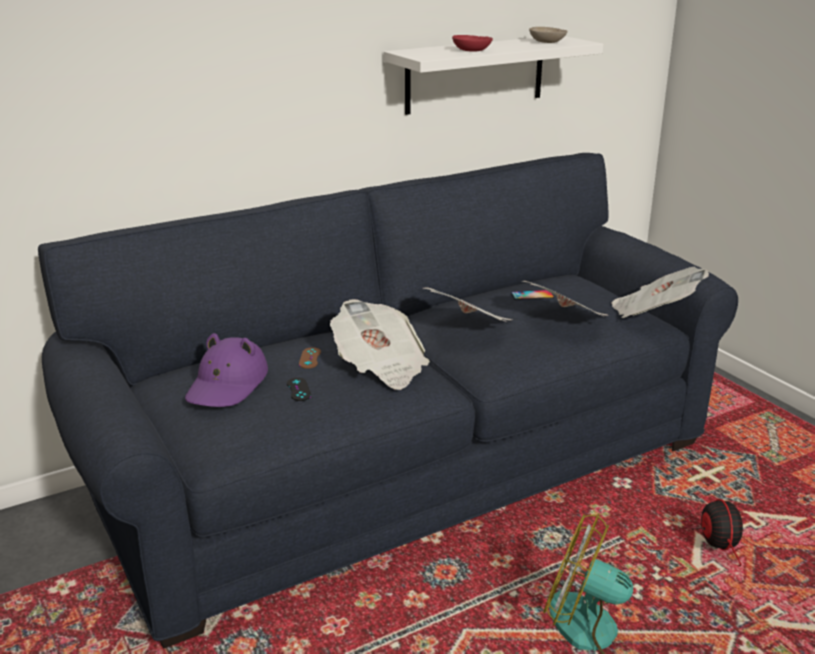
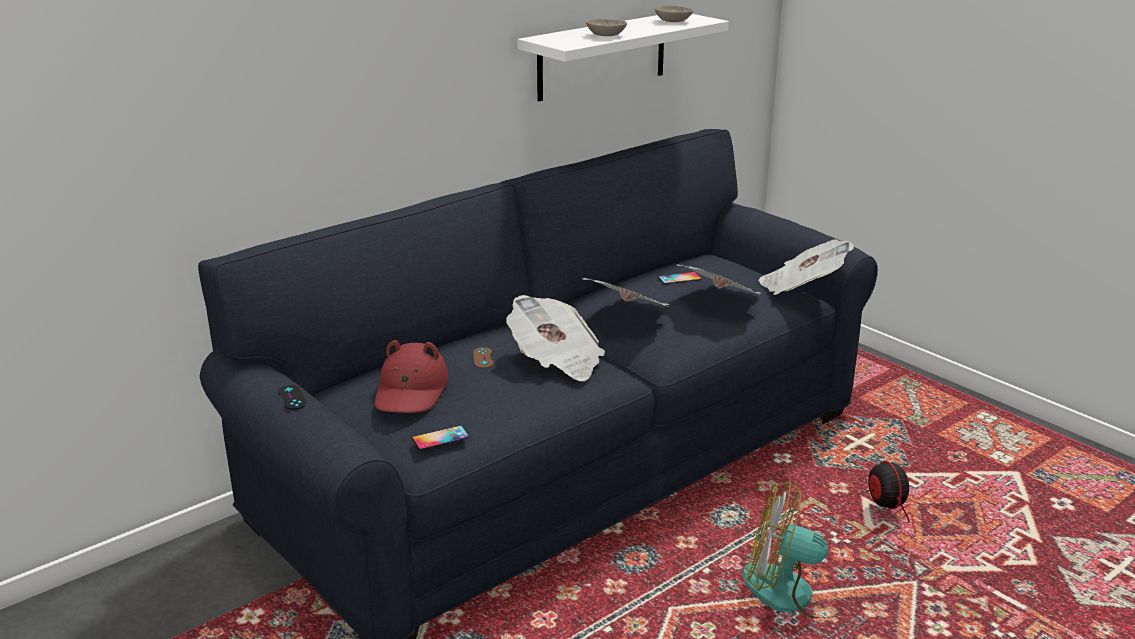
camera: 10 degrees left, 0 degrees up
purple hat [185,333,268,407] -> red hat [375,340,448,413]
black game controller [287,378,311,401] -> black game controller moved to [278,385,307,410]
red bowl [452,35,493,52] -> beige bowl [586,19,627,36]
none -> phone [412,425,469,450]

